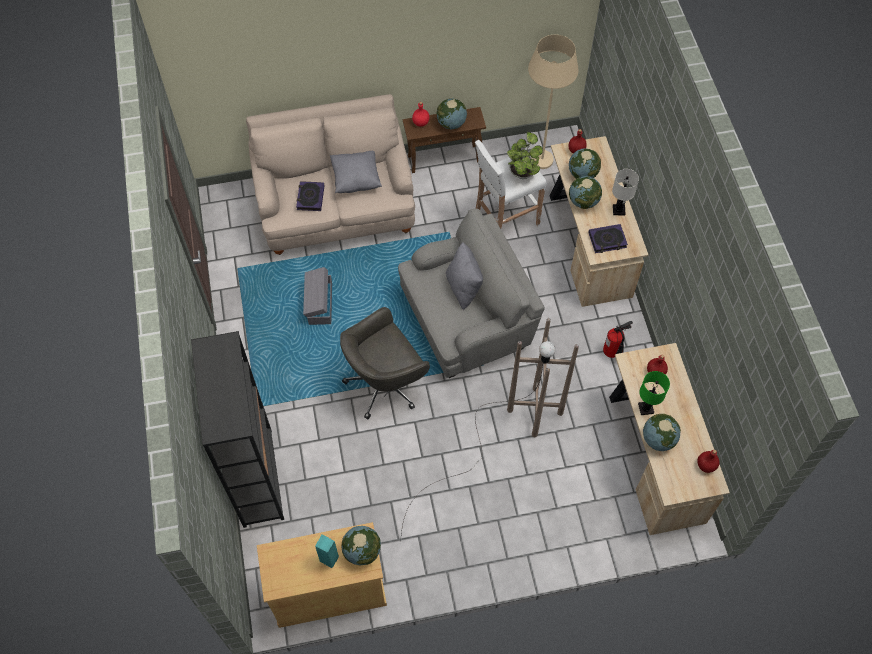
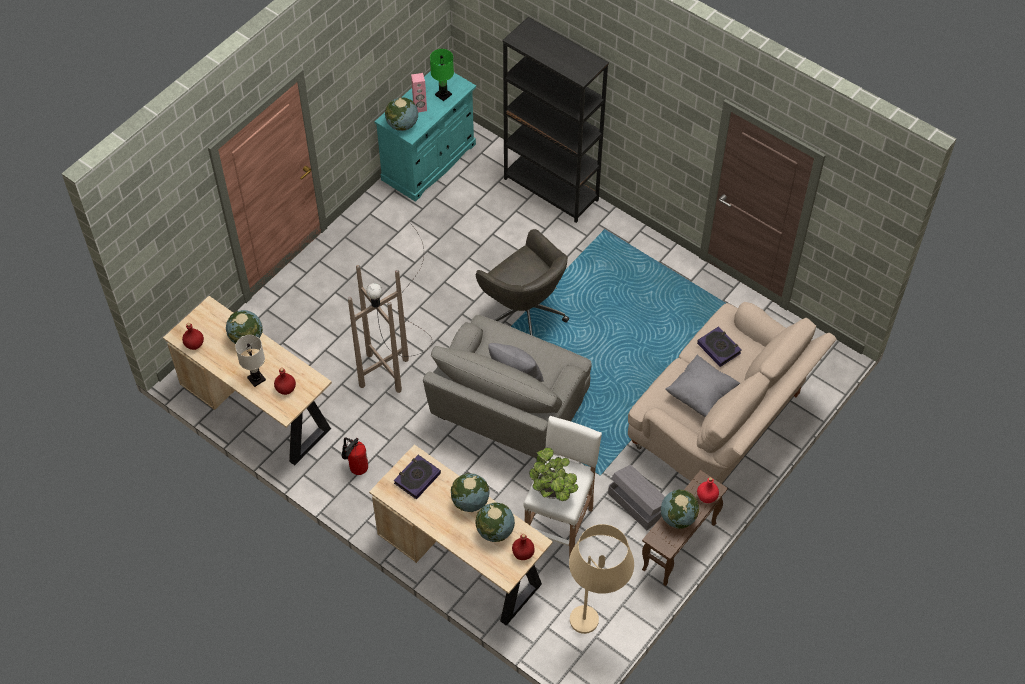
camera: 140 degrees right, 5 degrees down
beige cabinet [257,522,387,628] -> turquoise cabinet [374,64,476,202]
grey storage box [303,267,332,325] -> grey storage box moved to [608,465,665,530]
turquoise speaker [315,534,339,568] -> pink speaker [411,73,427,112]
grey office chair [340,307,430,420] -> grey office chair turned 120 degrees clockwise [476,229,569,336]
white table lamp [612,169,639,216] -> white table lamp moved to [235,335,266,387]
green table lamp [638,371,670,415] -> green table lamp moved to [430,49,454,101]

